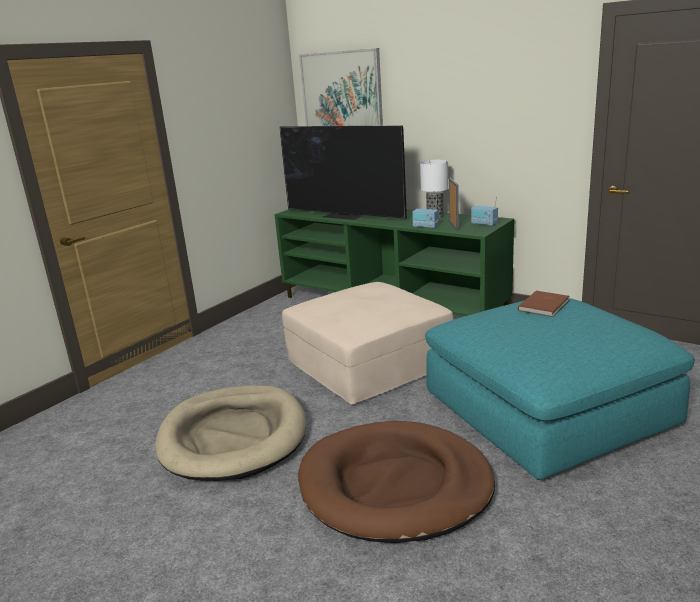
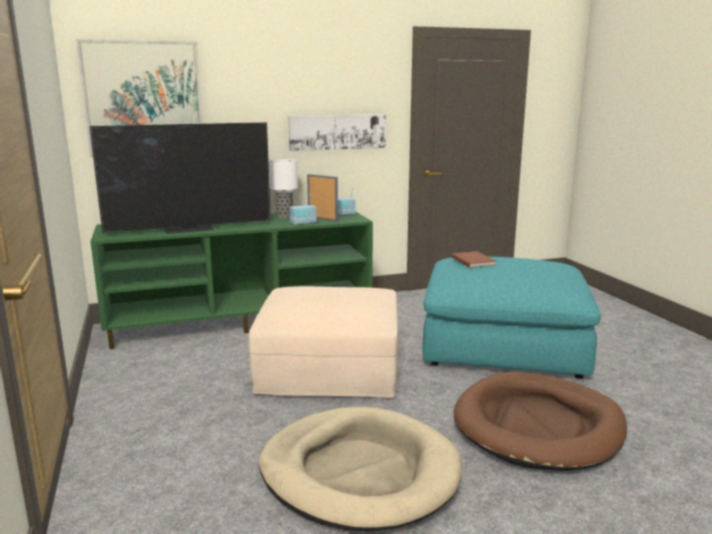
camera: 55 degrees left, 5 degrees down
none -> picture [288,114,386,151]

